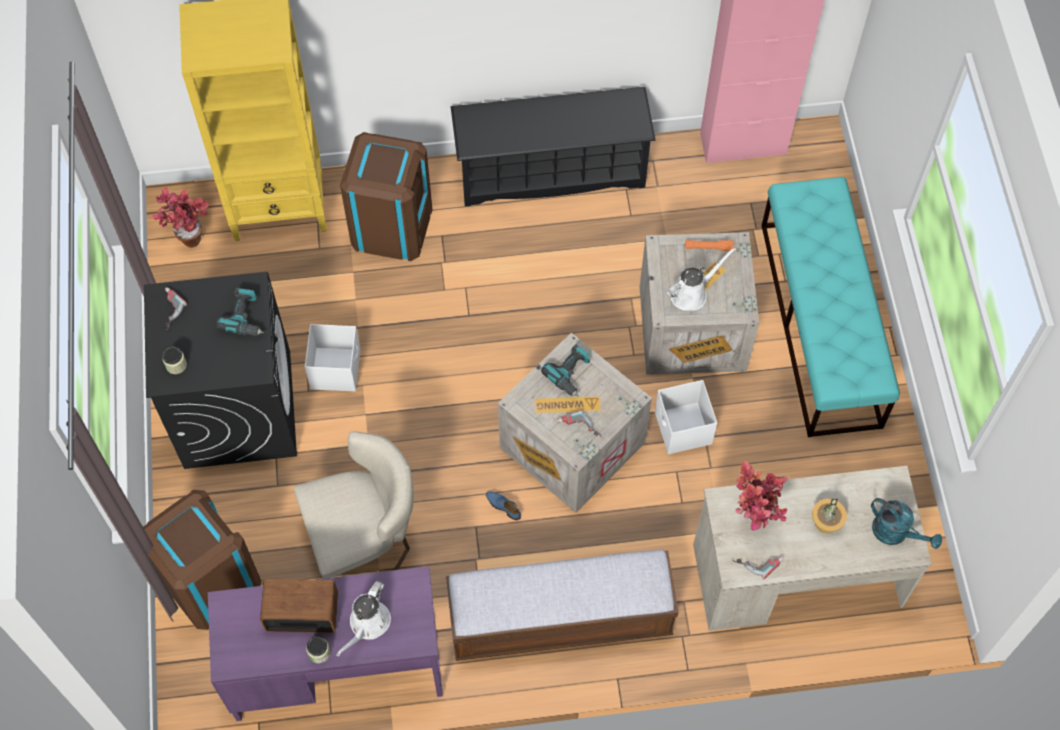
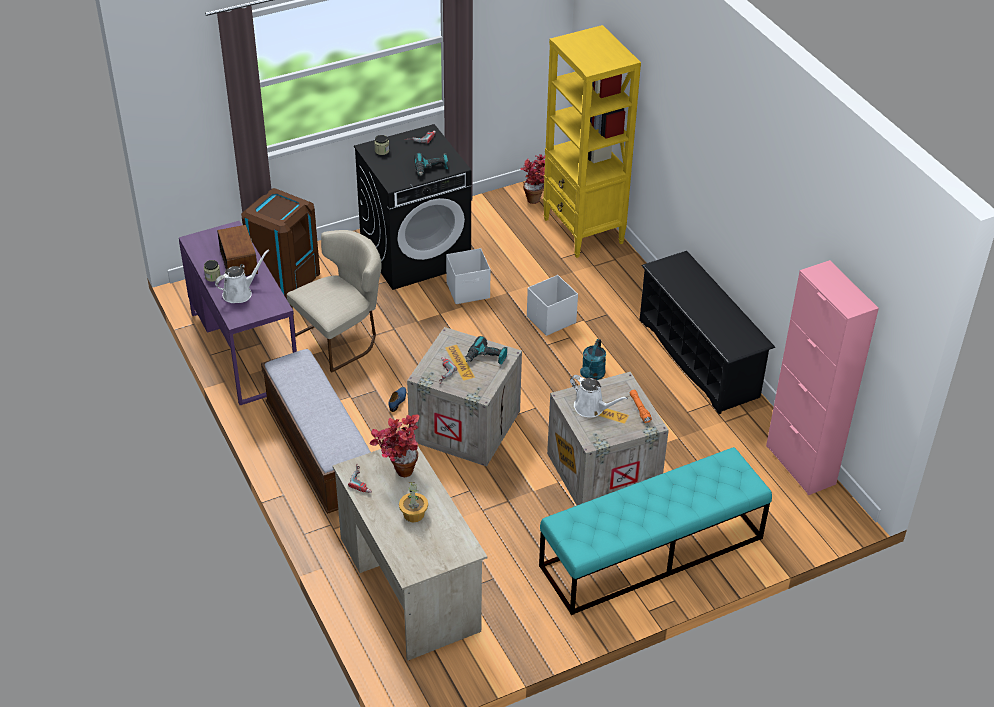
camera: 70 degrees right, 20 degrees down
beige chair [294,431,414,578] -> beige chair turned 90 degrees counterclockwise [287,230,382,373]
white watering can [336,581,391,656] -> white watering can turned 135 degrees clockwise [215,249,269,303]
brown trash can [340,132,432,261] -> none
white storage box [655,380,717,454] -> white storage box moved to [527,275,578,336]
turquoise watering can [871,498,942,549] -> turquoise watering can moved to [580,339,606,380]

